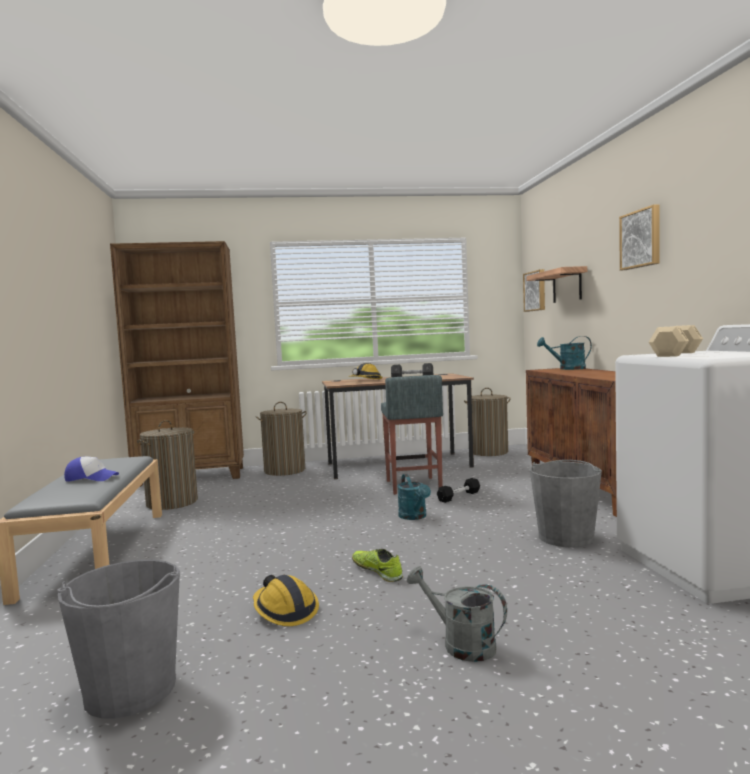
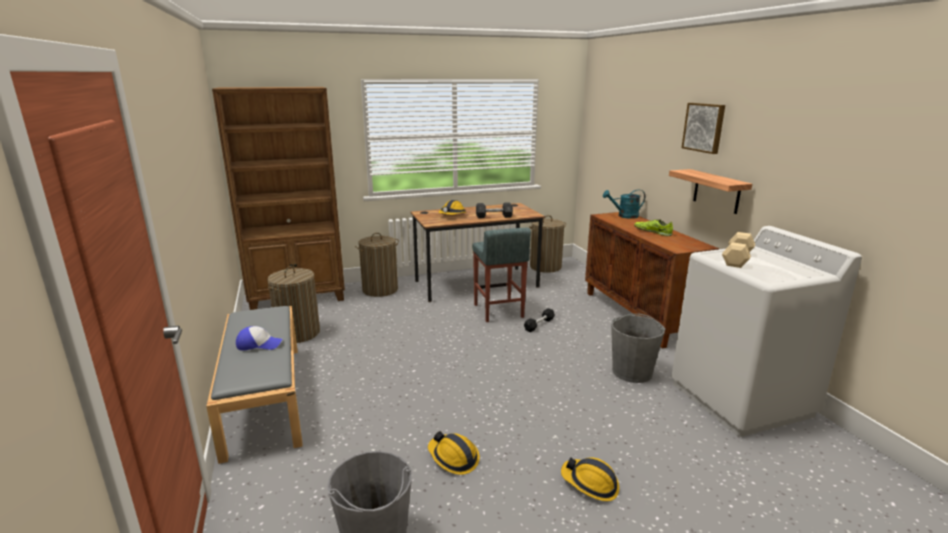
camera: 10 degrees left, 15 degrees up
shoe [352,549,403,582] -> shoe moved to [634,219,673,236]
turquoise watering can [397,474,431,520] -> none
grey watering can [407,566,507,662] -> hard hat [561,457,619,501]
picture [523,269,545,312] -> none
shelf [526,266,587,303] -> shelf moved to [669,169,752,214]

